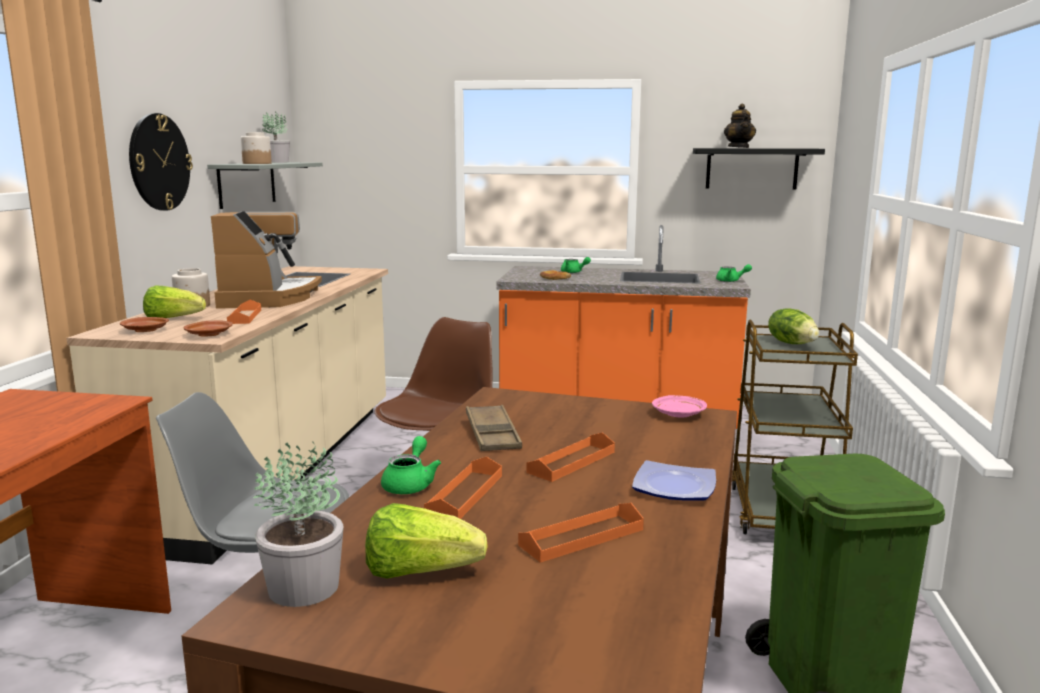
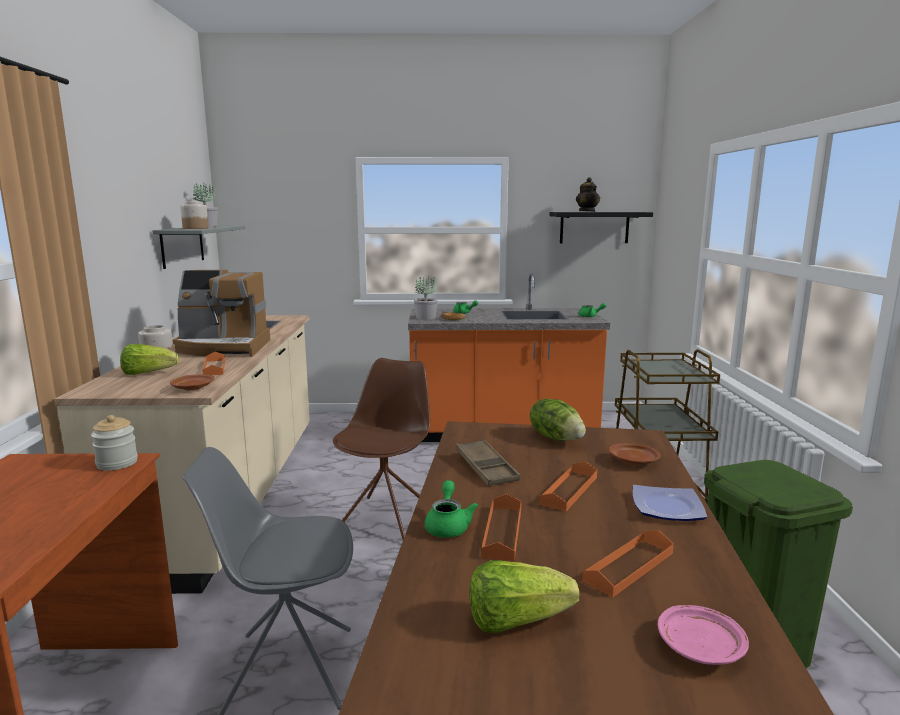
camera: 10 degrees left, 0 degrees up
brown plate [120,317,169,332] -> brown plate moved to [609,443,661,465]
wall clock [129,113,193,211] -> none
coffee machine [211,211,322,309] -> coffee machine turned 105 degrees clockwise [173,270,270,357]
potted plant [253,442,344,607] -> potted plant moved to [414,276,438,320]
pink plate [652,395,707,417] -> pink plate moved to [658,605,749,665]
lettuce [768,308,819,344] -> lettuce moved to [530,399,586,441]
none -> jar [91,415,138,470]

